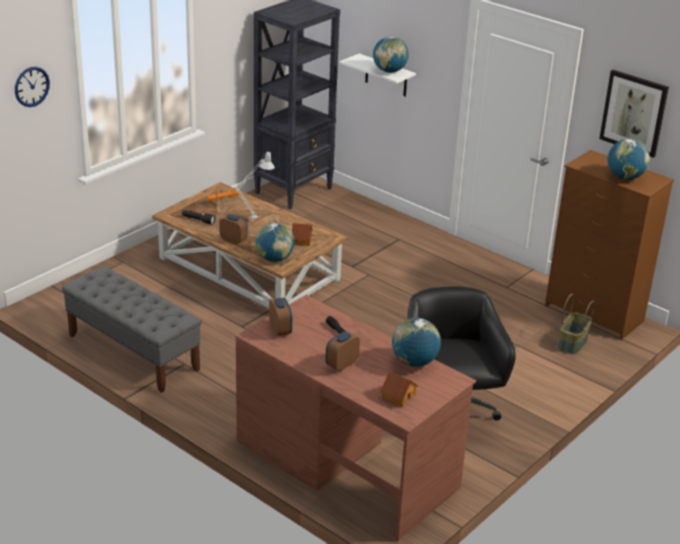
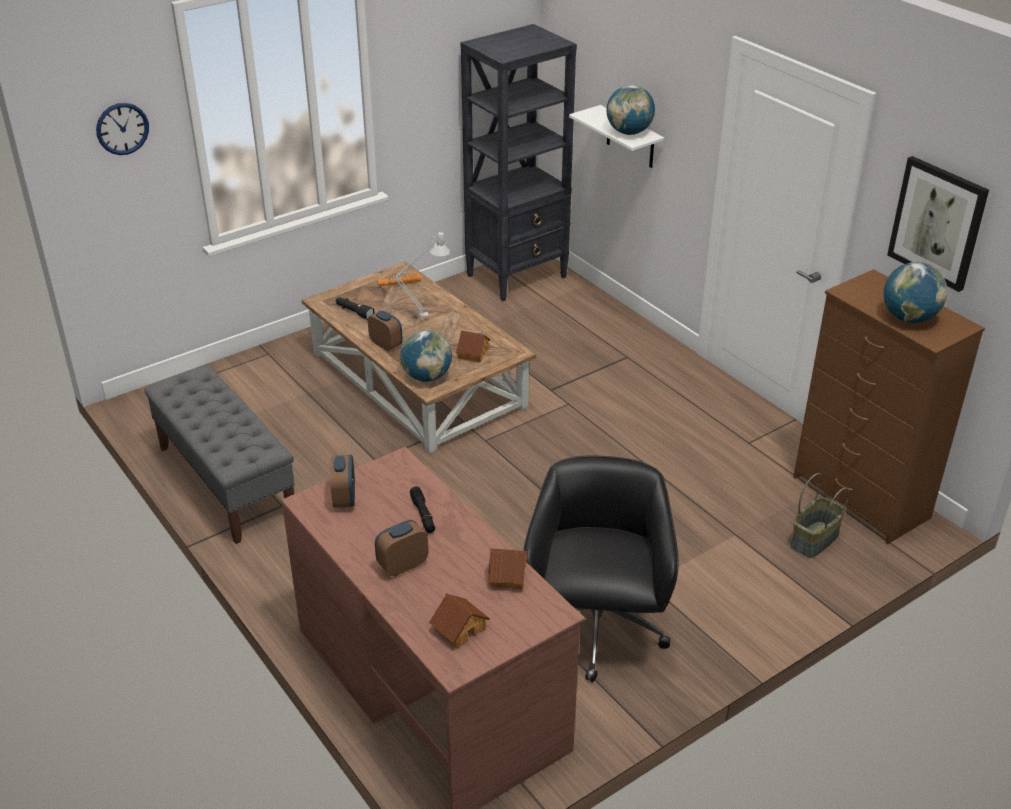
camera: 15 degrees right, 5 degrees up
globe [392,318,441,367] -> toy house [488,548,528,590]

